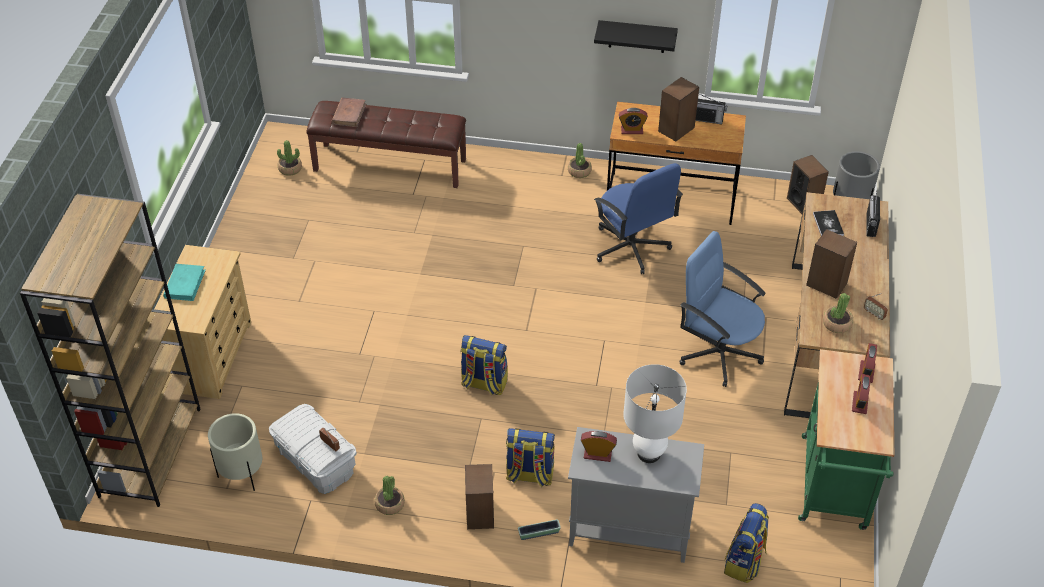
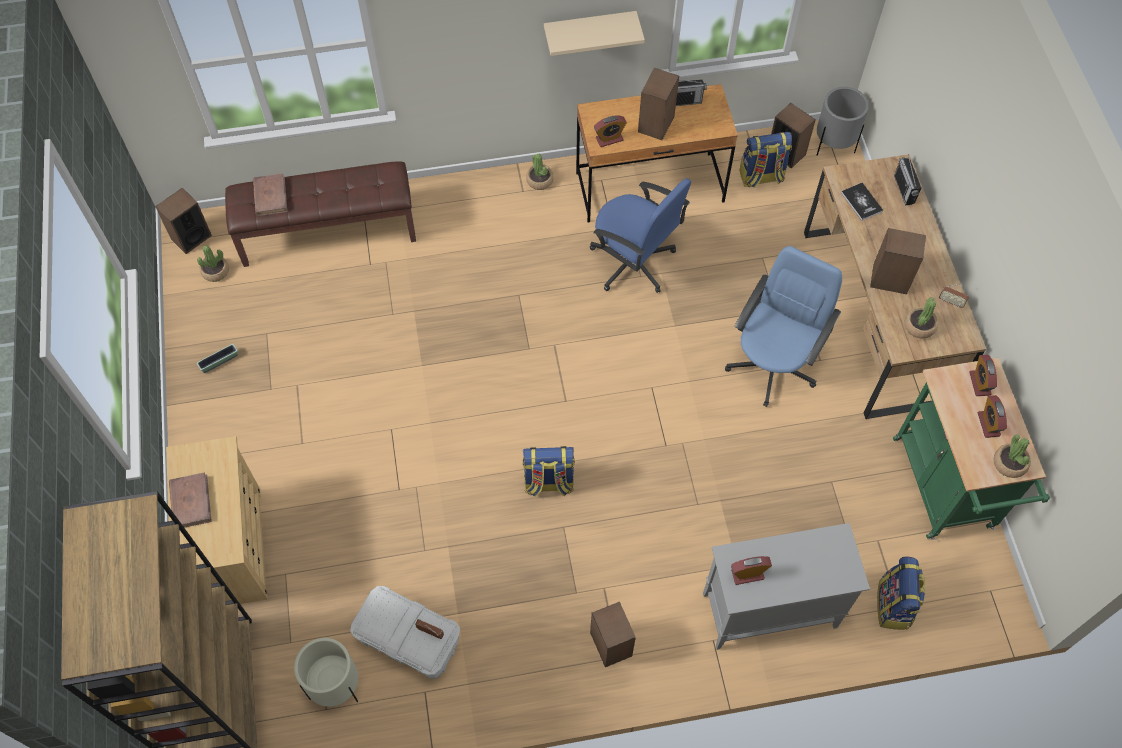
camera: 20 degrees left, 15 degrees up
turquoise book [163,264,206,301] -> brown book [169,472,212,528]
potted plant [374,476,405,515] -> potted plant moved to [993,434,1031,478]
backpack [506,428,555,487] -> backpack moved to [740,132,792,188]
planter [518,519,561,540] -> planter moved to [197,344,238,373]
black shelf [594,20,678,53] -> beige shelf [544,11,645,56]
white table lamp [623,364,687,463] -> none
blue office chair [680,231,766,387] -> blue office chair turned 105 degrees clockwise [725,246,842,407]
none -> speaker [155,188,212,254]

